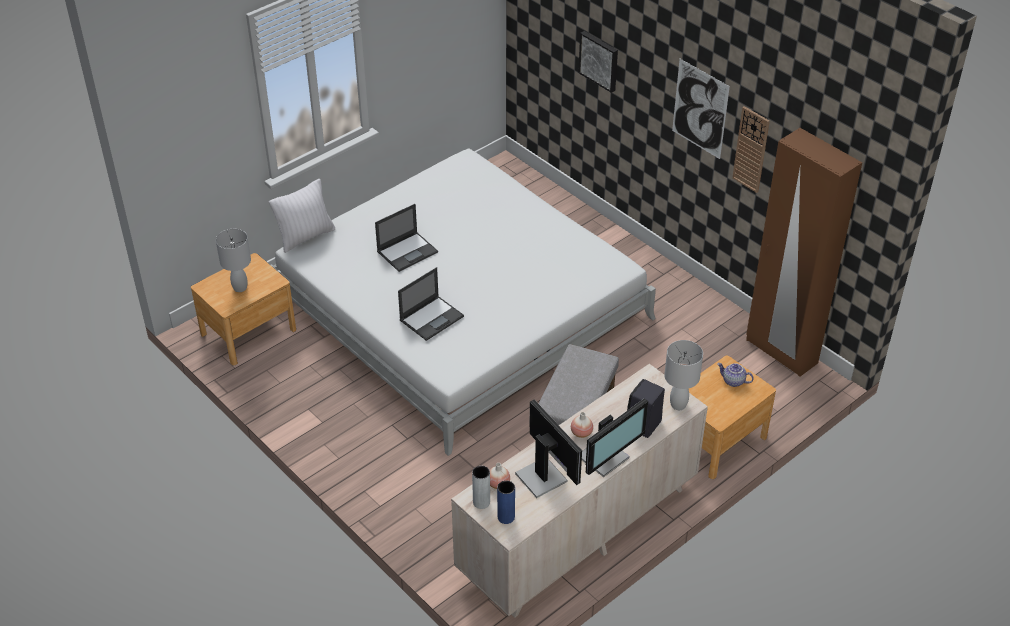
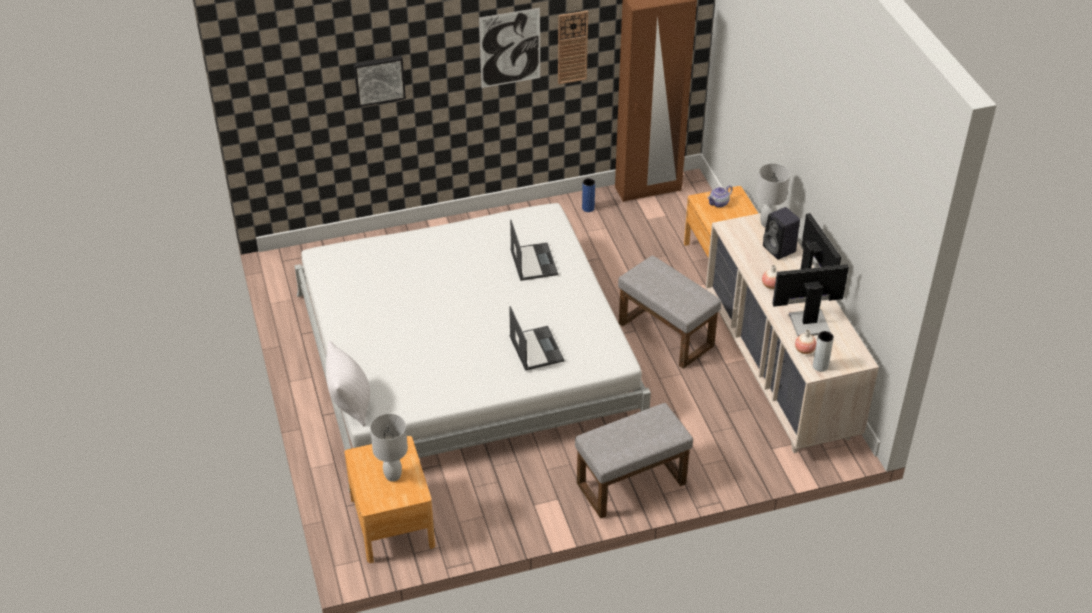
camera: 65 degrees left, 0 degrees up
laptop [375,204,438,272] -> laptop moved to [510,220,558,281]
blue vase [497,480,515,524] -> blue vase moved to [582,178,595,212]
none -> grey ottoman [575,403,693,519]

